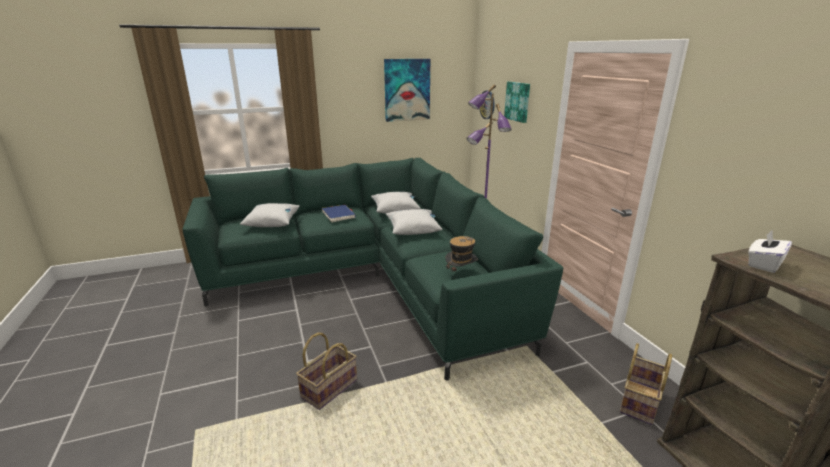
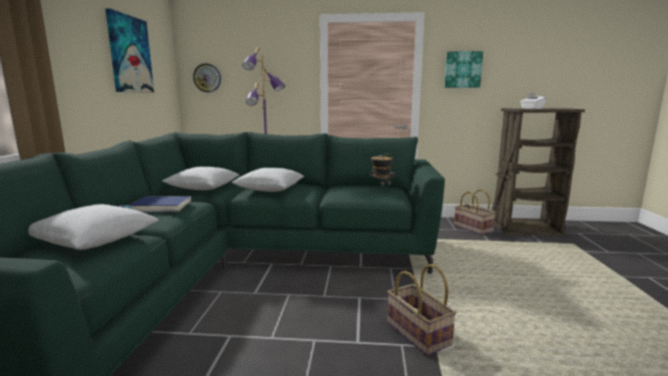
camera: 65 degrees left, 10 degrees down
picture [504,82,530,123] -> picture moved to [445,51,483,88]

